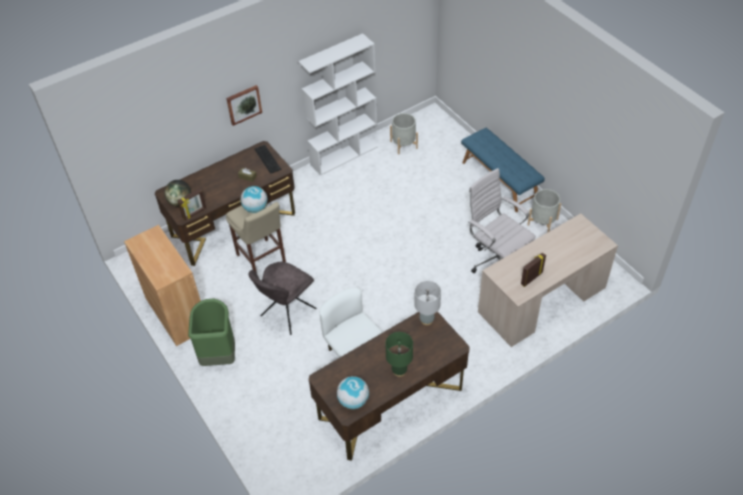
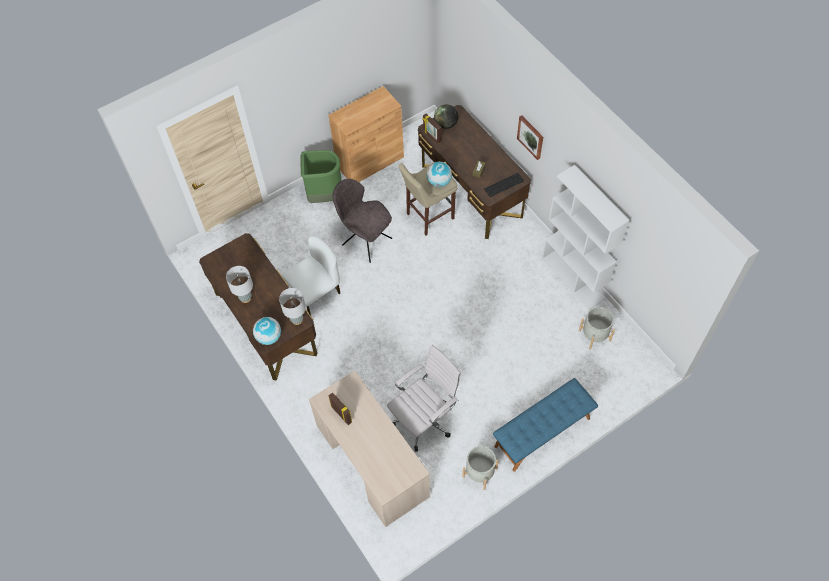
camera: 90 degrees right, 10 degrees up
globe [337,376,369,409] -> globe moved to [253,317,281,345]
green table lamp [385,332,413,377] -> grey table lamp [226,266,253,303]

